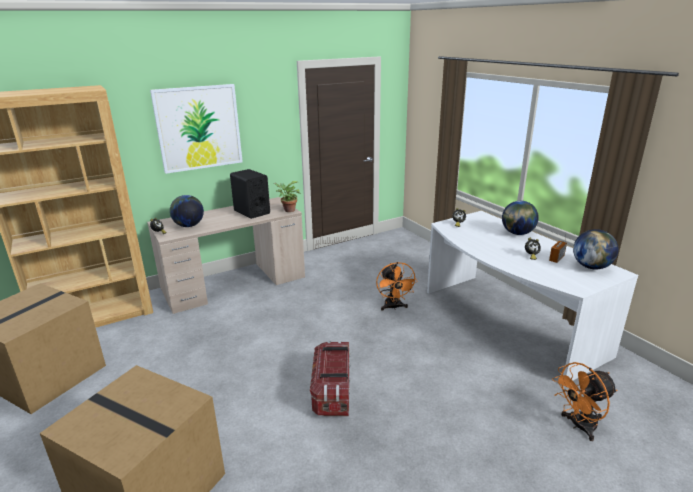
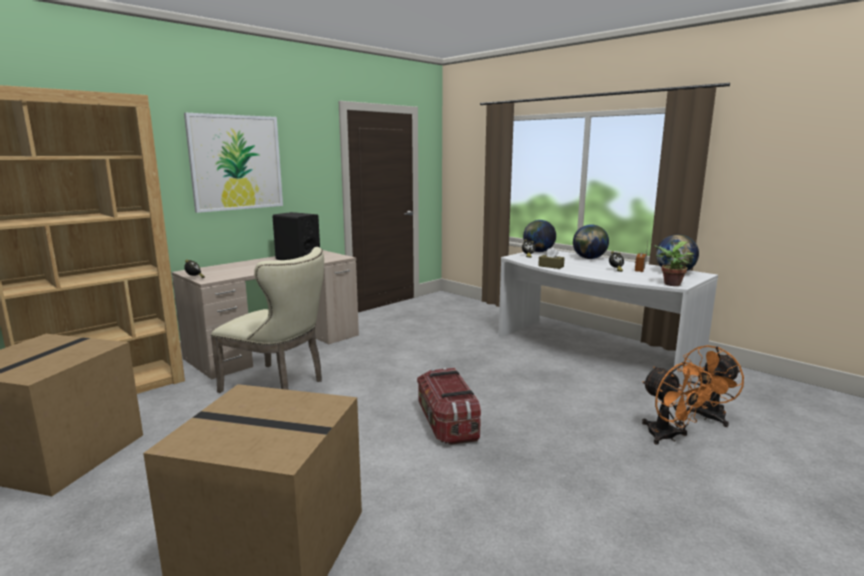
camera: 15 degrees left, 10 degrees down
globe [170,195,204,227] -> globe moved to [523,220,556,252]
potted plant [274,181,301,212] -> potted plant moved to [654,241,694,286]
orange fan [376,262,418,311] -> orange fan moved to [642,362,714,445]
none -> beige chair [211,247,324,393]
none -> brown tissue box [538,247,565,269]

